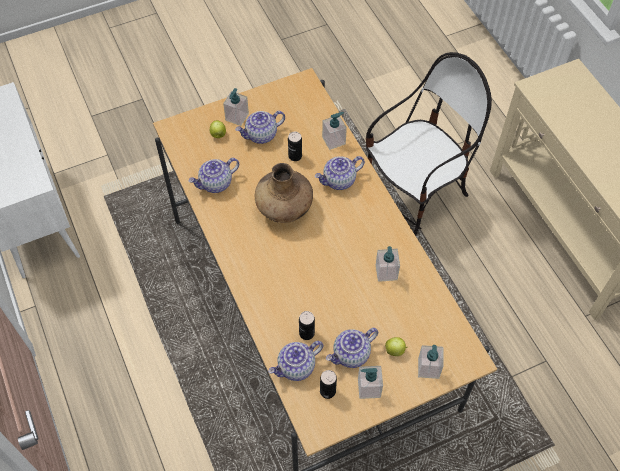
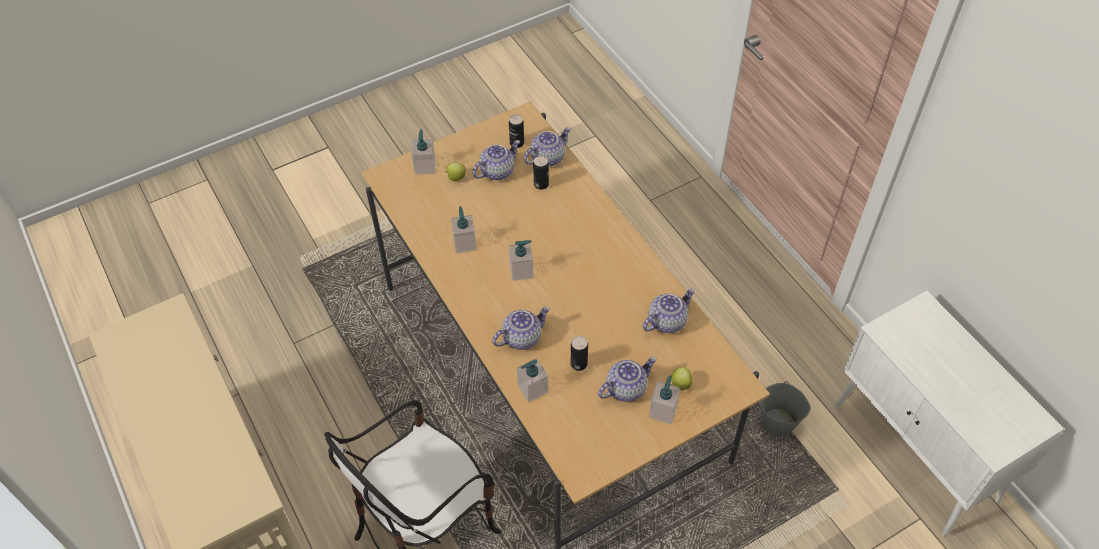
camera: 175 degrees right, 5 degrees down
brown vase [255,163,313,223] -> none
soap dispenser [358,366,383,399] -> soap dispenser moved to [509,240,534,281]
none -> grey bucket [759,381,811,436]

